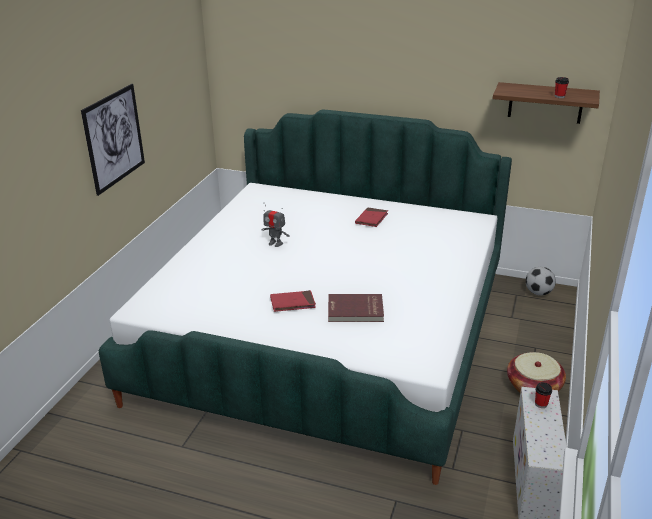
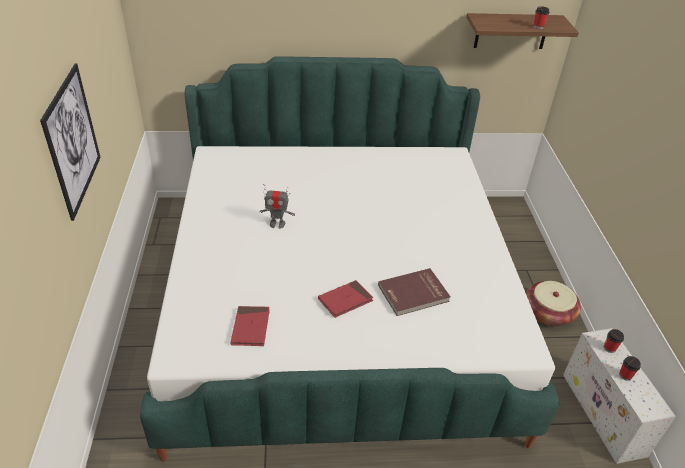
camera: 25 degrees left, 10 degrees up
red book [355,207,388,227] -> red book moved to [230,306,270,346]
football [526,267,556,296] -> none
none -> cup [619,356,641,381]

